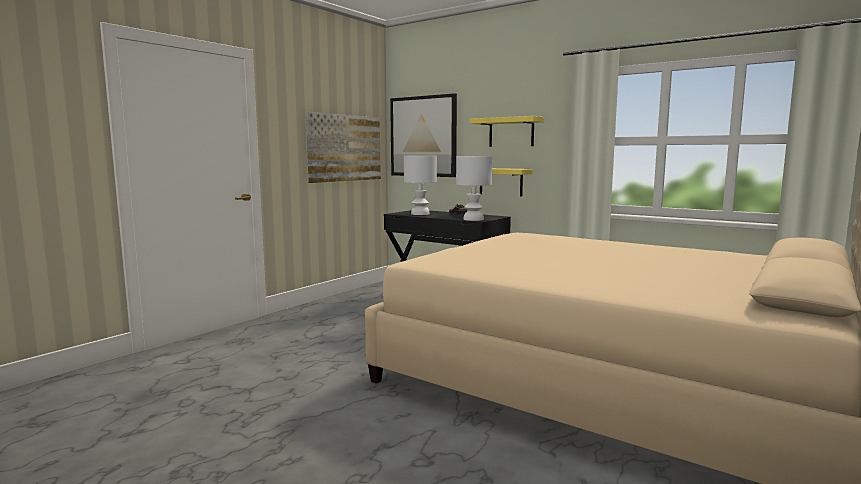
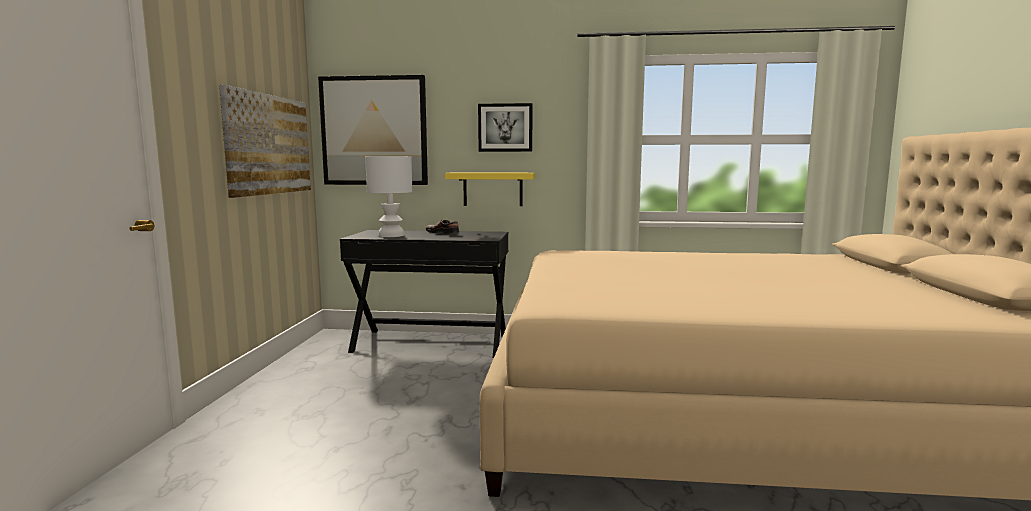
camera: 30 degrees left, 0 degrees up
white table lamp [456,156,492,221] -> none
yellow shelf [469,116,544,147] -> picture [478,103,532,152]

